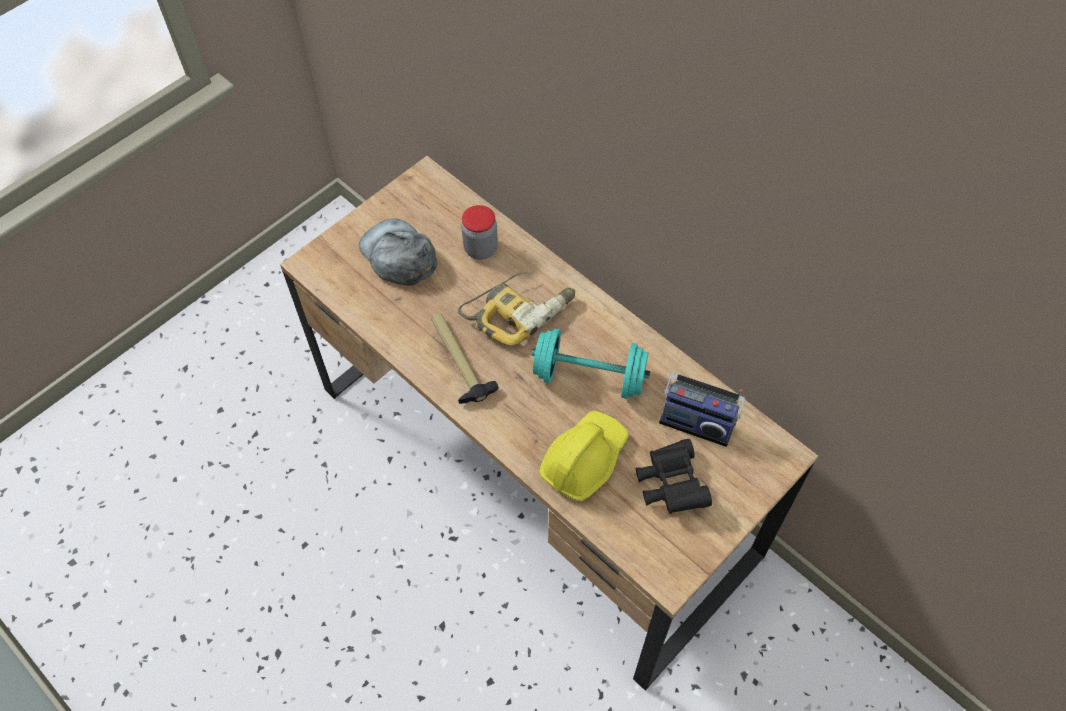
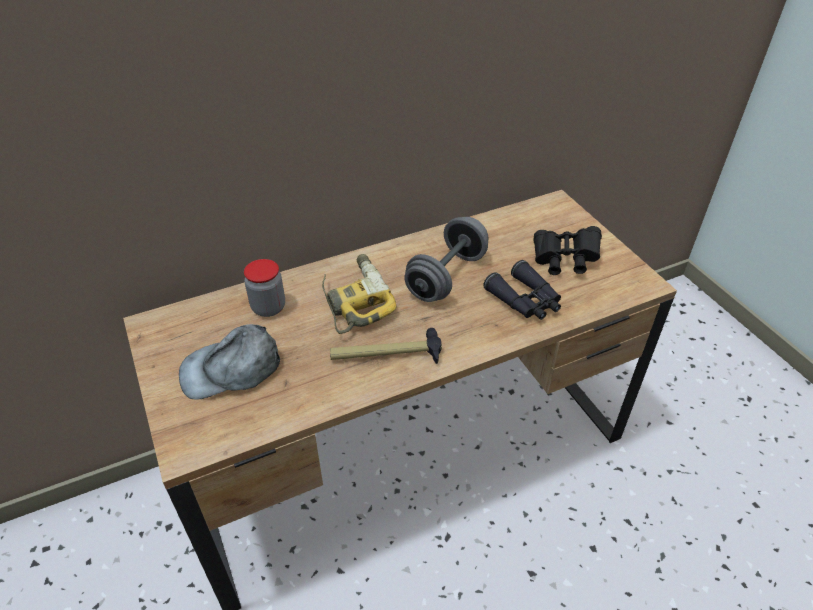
camera: 70 degrees left, 15 degrees down
turquoise dumbbell [532,328,650,399] -> grey dumbbell [404,217,488,302]
yellow hard hat [539,411,629,501] -> black binoculars [483,260,561,320]
radio [659,373,746,447] -> none

